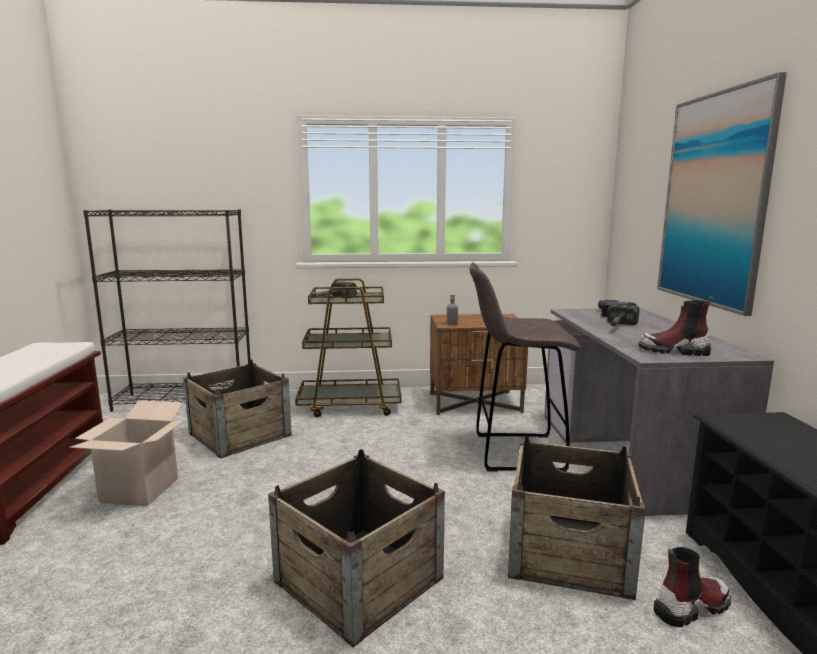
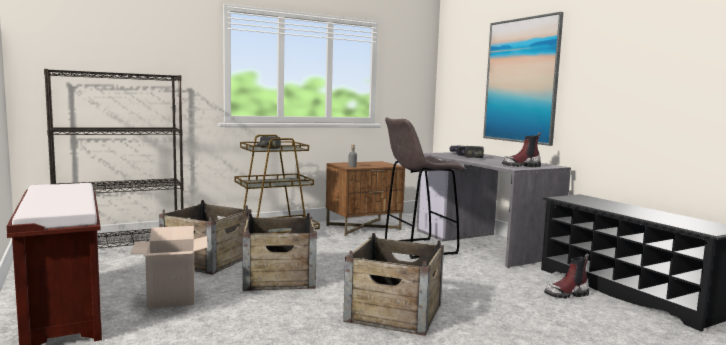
camera: 25 degrees left, 5 degrees down
crate [508,436,646,600] -> crate moved to [243,213,317,291]
boot [654,547,731,627] -> boot turned 150 degrees counterclockwise [544,254,589,298]

